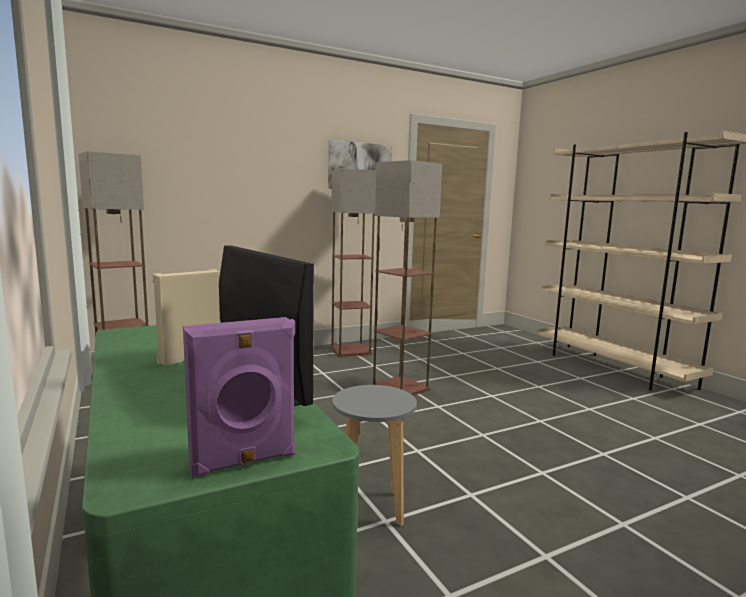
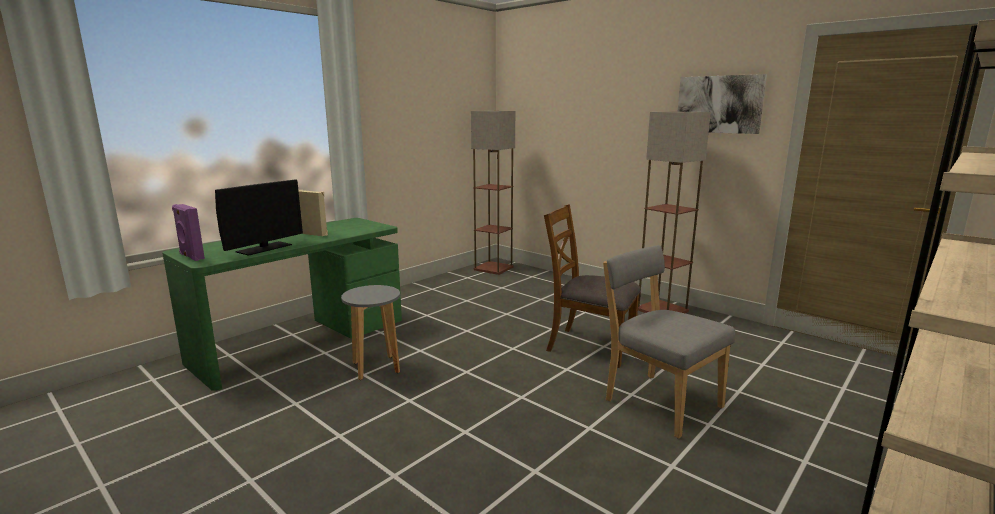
camera: 70 degrees right, 5 degrees up
floor lamp [371,160,442,396] -> brown chair [544,204,641,368]
none -> grey chair [603,245,735,439]

